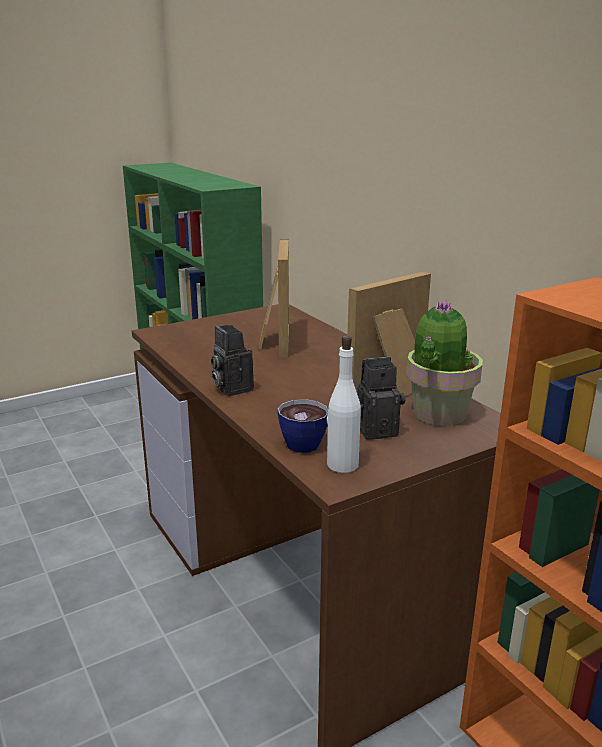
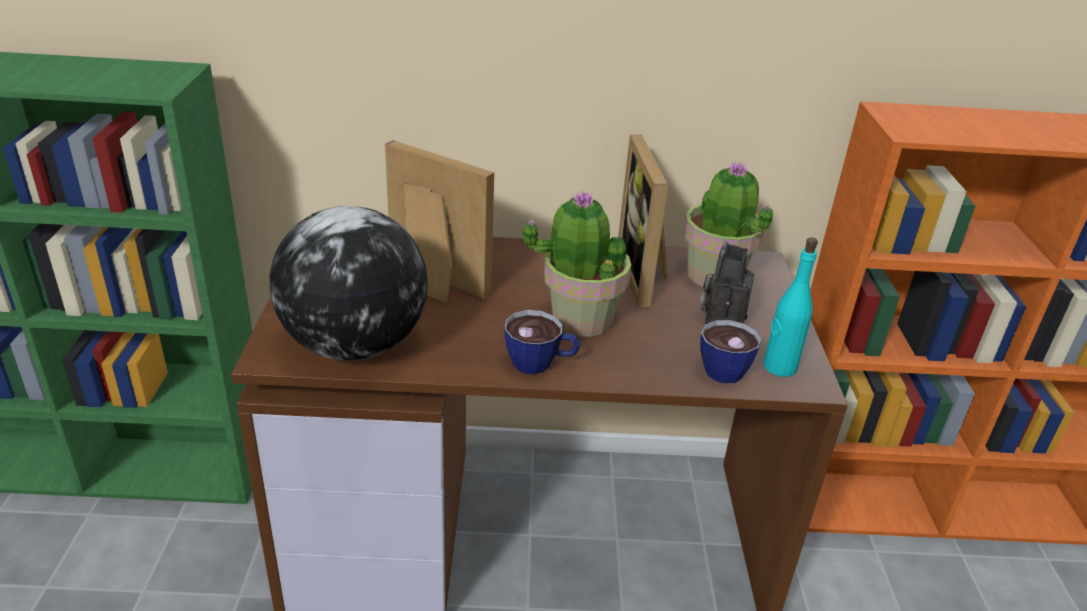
camera: 60 degrees left, 10 degrees up
camera [211,325,254,396] -> cup [505,310,580,374]
white bottle [327,335,361,473] -> turquoise bottle [763,237,818,377]
none -> globe [269,206,428,361]
none -> potted plant [523,190,631,337]

